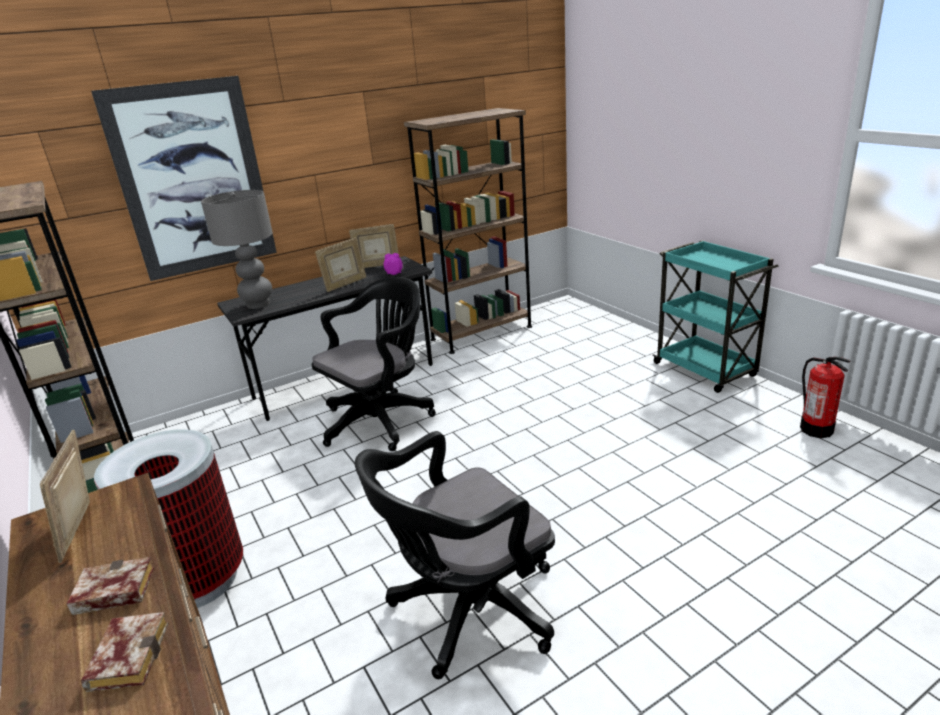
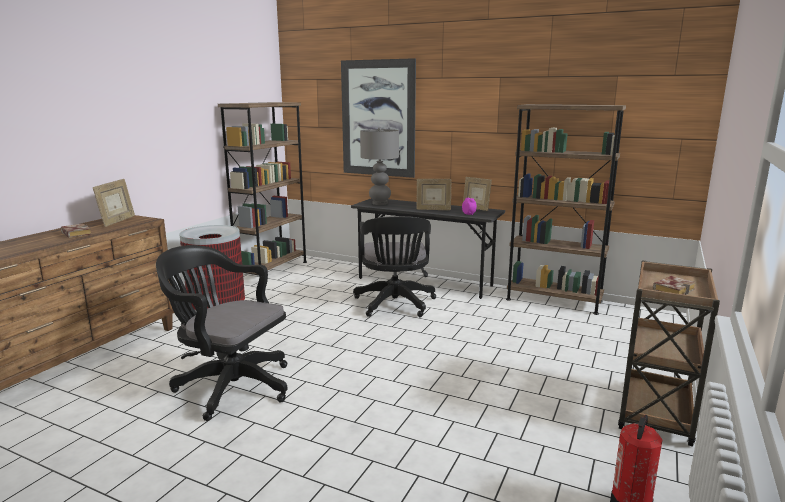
camera: 55 degrees right, 10 degrees down
picture frame [40,430,90,563] -> picture frame turned 150 degrees clockwise [93,179,135,227]
book [81,612,169,693] -> book moved to [653,276,696,295]
black office chair [312,277,436,451] -> black office chair turned 75 degrees clockwise [353,216,436,317]
turquoise cart [652,240,778,393] -> brown cart [618,260,720,447]

